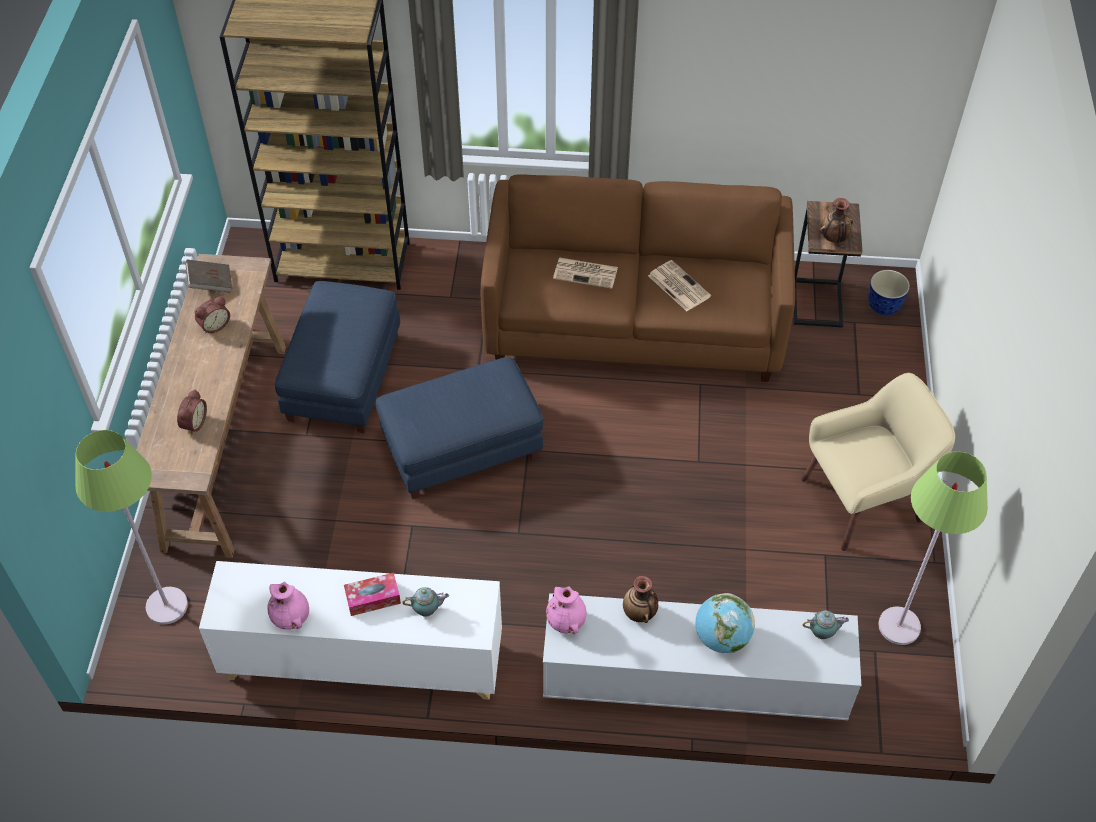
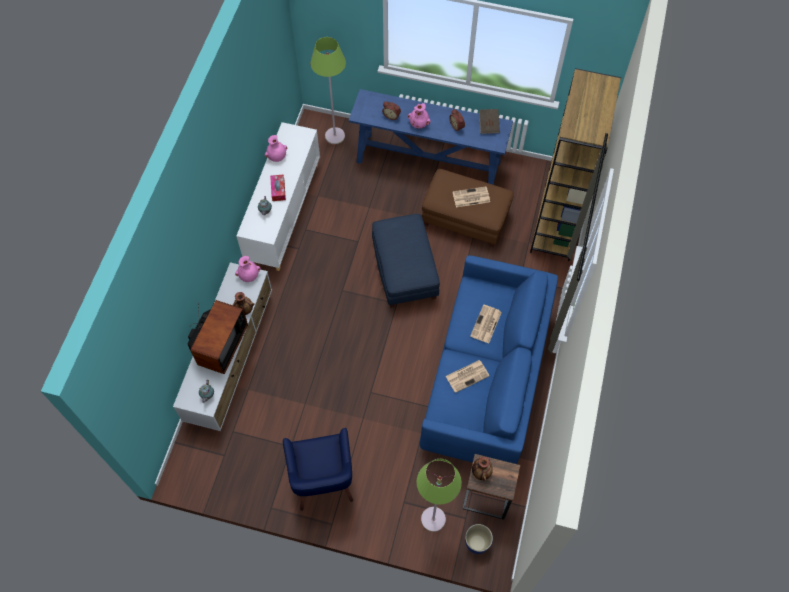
camera: 100 degrees right, 10 degrees up
brown console table [137,254,286,558] -> blue console table [349,89,513,185]
blue ottoman [275,281,400,433] -> brown ottoman [422,169,514,247]
brown sofa [481,174,795,382] -> blue sofa [420,255,558,464]
globe [696,593,755,653] -> television [188,300,248,374]
beige armchair [801,373,955,551] -> blue armchair [283,428,353,511]
green floor lamp [878,451,988,645] -> green floor lamp moved to [417,459,462,532]
none -> pink vase [408,103,431,129]
none -> newspaper [453,186,490,207]

